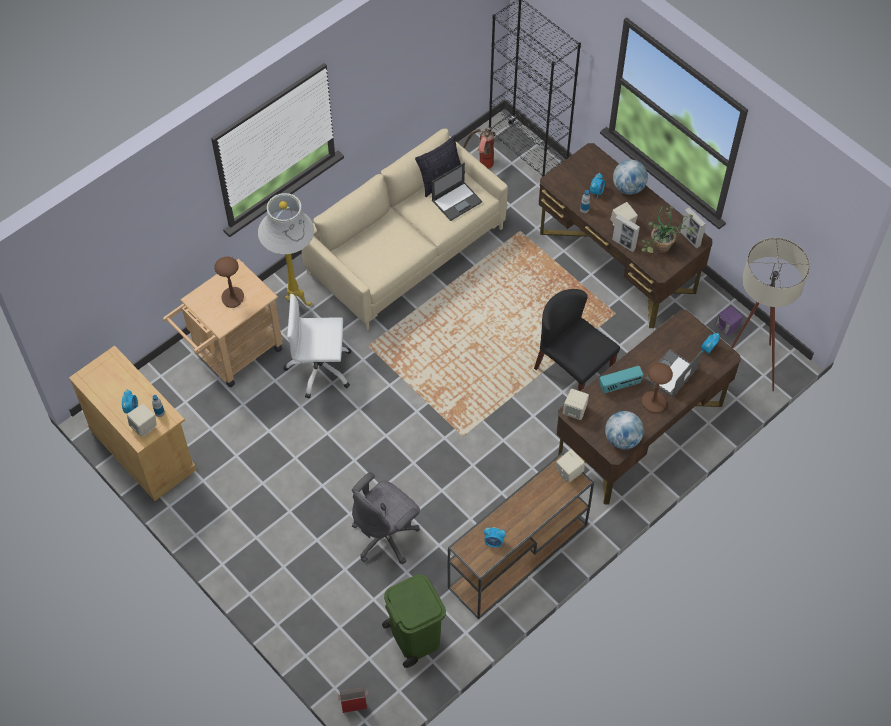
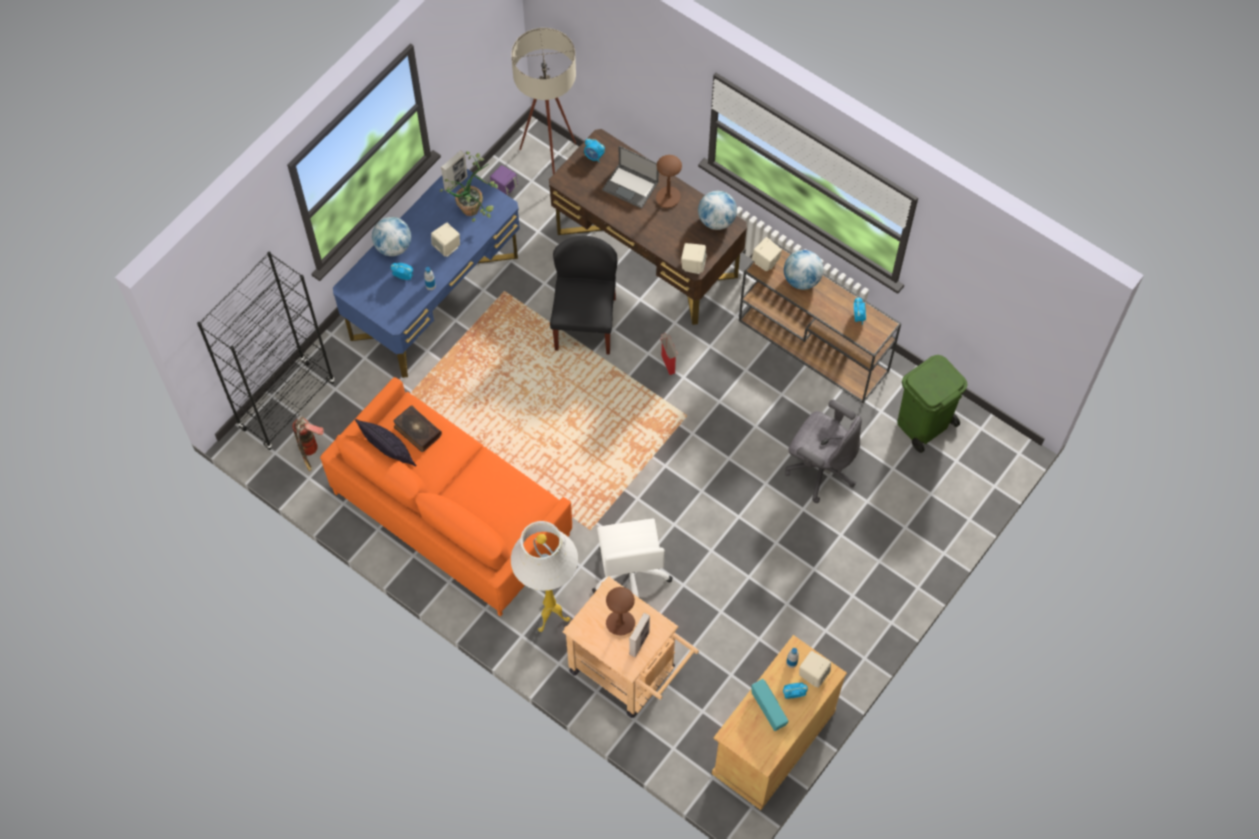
camera: 100 degrees left, 5 degrees up
beige sofa [301,128,508,330] -> orange sofa [320,377,572,617]
cardboard box [338,687,369,713] -> cardboard box moved to [660,333,678,375]
laptop [432,163,482,221] -> book [393,405,442,452]
black chair [534,289,620,391] -> black chair turned 150 degrees clockwise [550,236,617,355]
brown desk [539,143,712,328] -> blue desk [333,169,520,378]
radio [600,366,643,394] -> radio moved to [751,679,788,731]
picture frame [612,214,640,252] -> picture frame moved to [629,613,650,657]
none -> globe [784,250,823,290]

